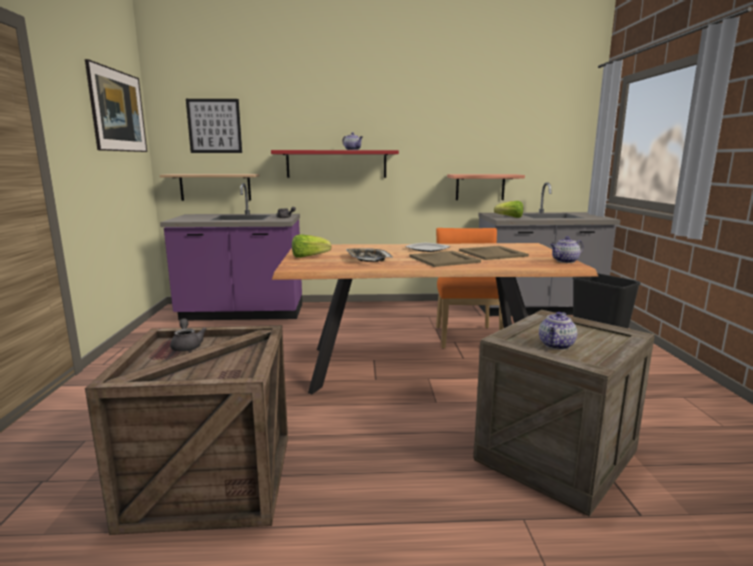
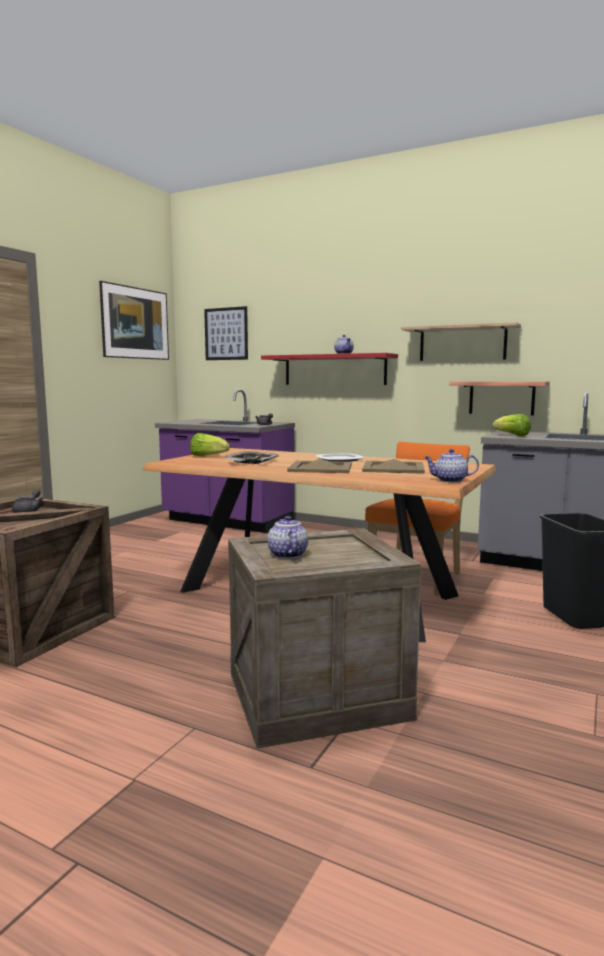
camera: 30 degrees right, 5 degrees down
shelf [160,174,259,201] -> shelf moved to [401,322,521,361]
teapot [539,312,577,350] -> teapot turned 105 degrees clockwise [267,516,308,559]

